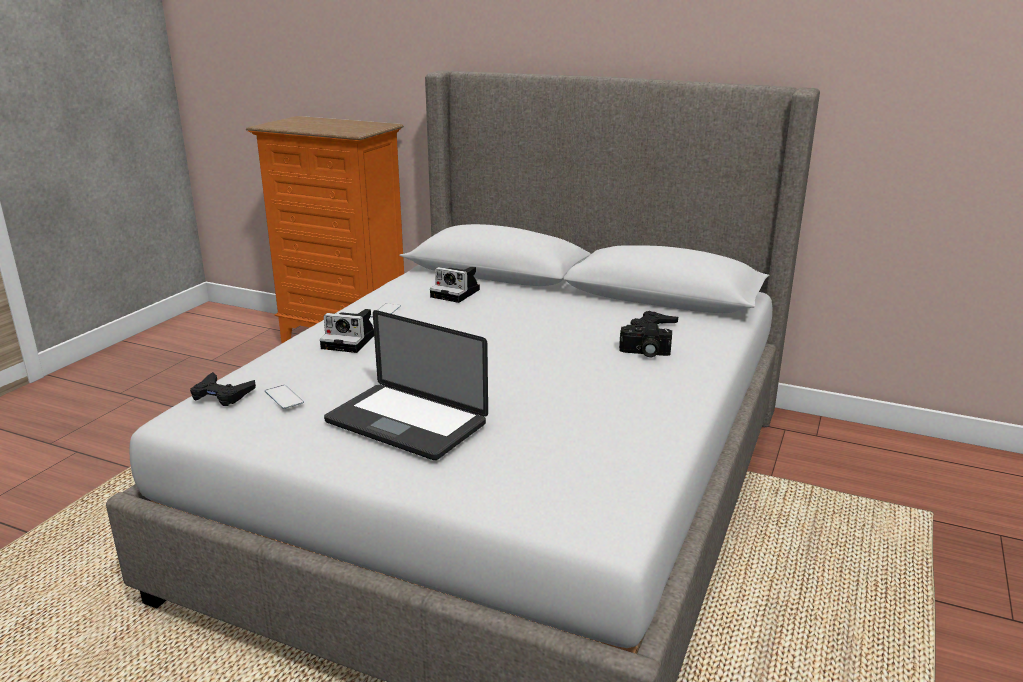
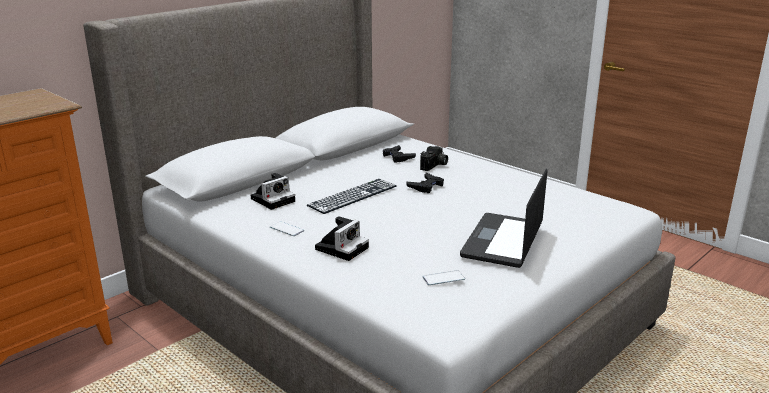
camera: 70 degrees left, 0 degrees up
black game controller [190,372,256,406] -> black game controller moved to [406,173,444,193]
laptop [324,310,488,460] -> laptop turned 150 degrees clockwise [460,168,547,268]
none -> keyboard [307,179,397,214]

